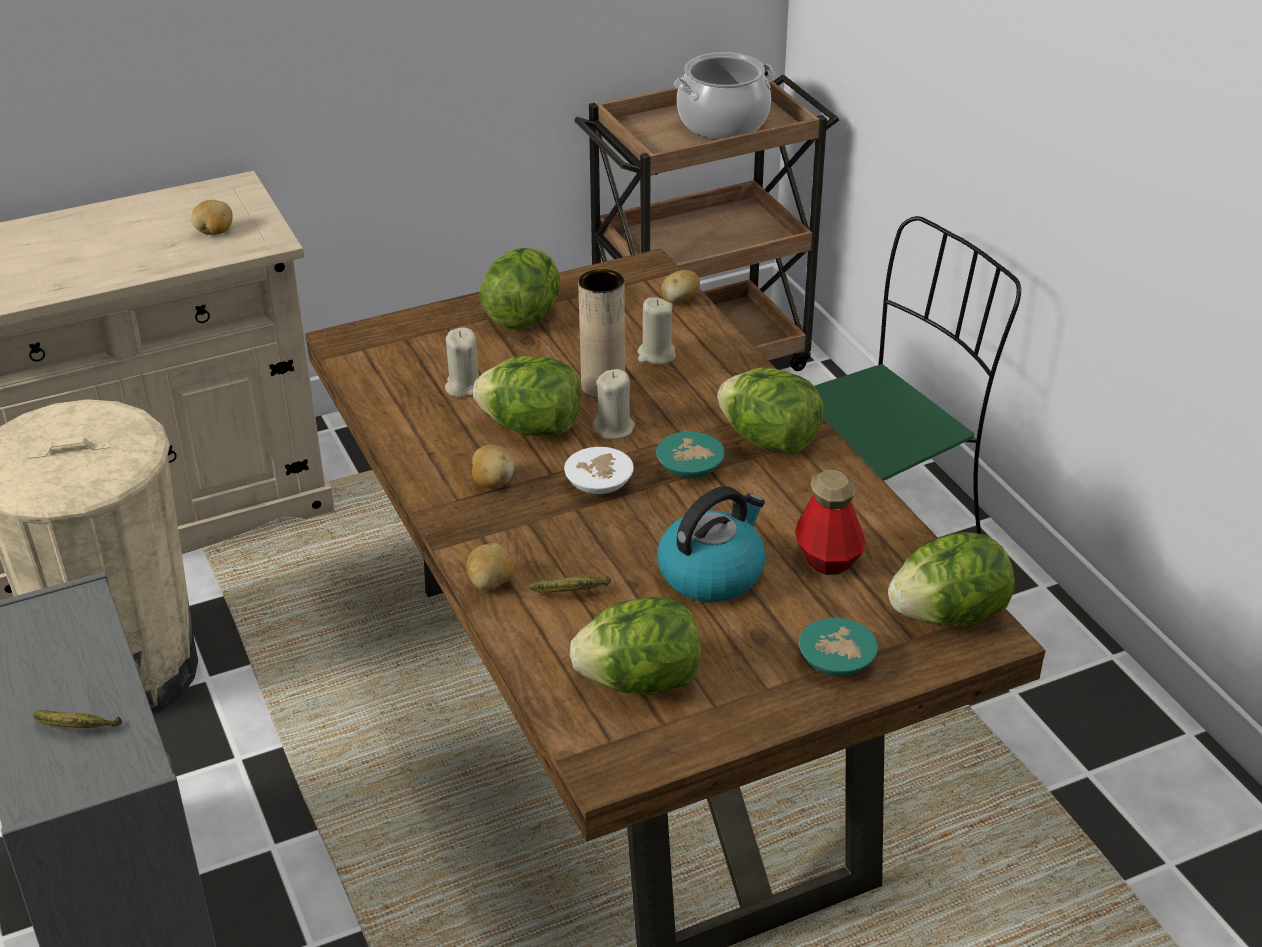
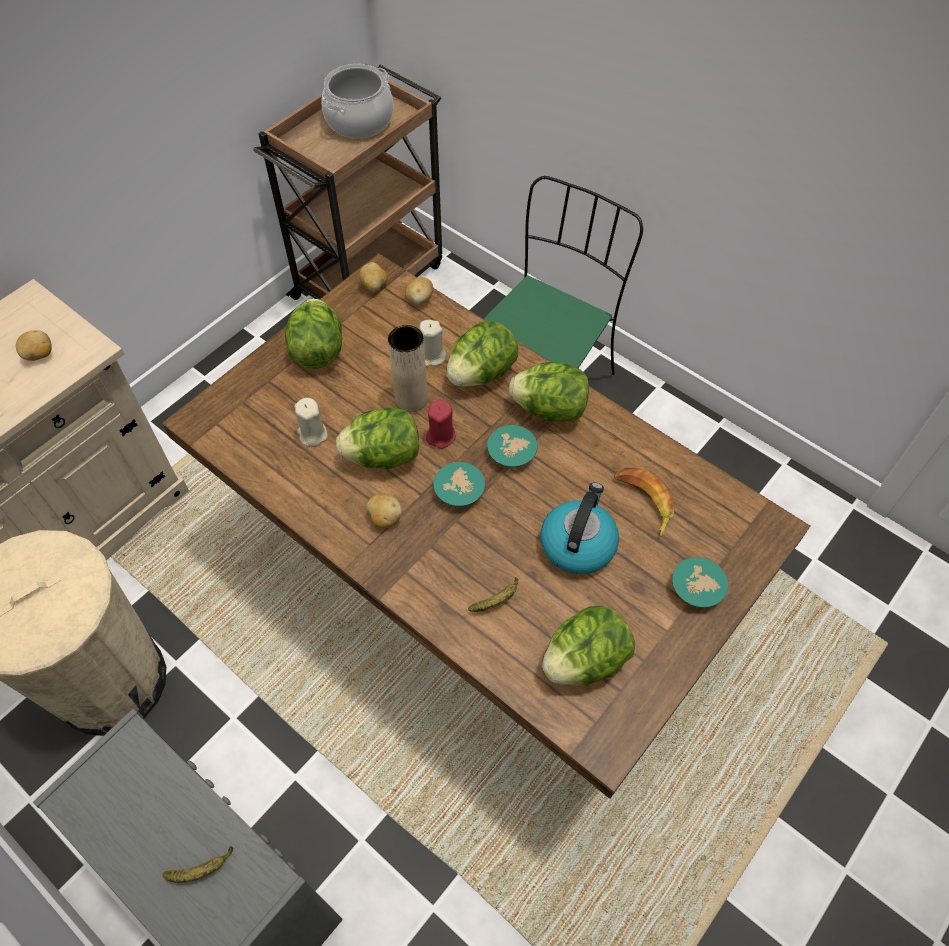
camera: 25 degrees left, 20 degrees up
potato [466,543,515,591] -> potato moved to [359,262,388,292]
white bowl [564,447,634,494] -> turquoise bowl [433,462,485,507]
beige candle [592,369,635,440] -> red candle [426,399,456,449]
bottle [795,470,866,575] -> banana [614,468,674,537]
lettuce [888,532,1015,627] -> lettuce moved to [447,321,518,387]

